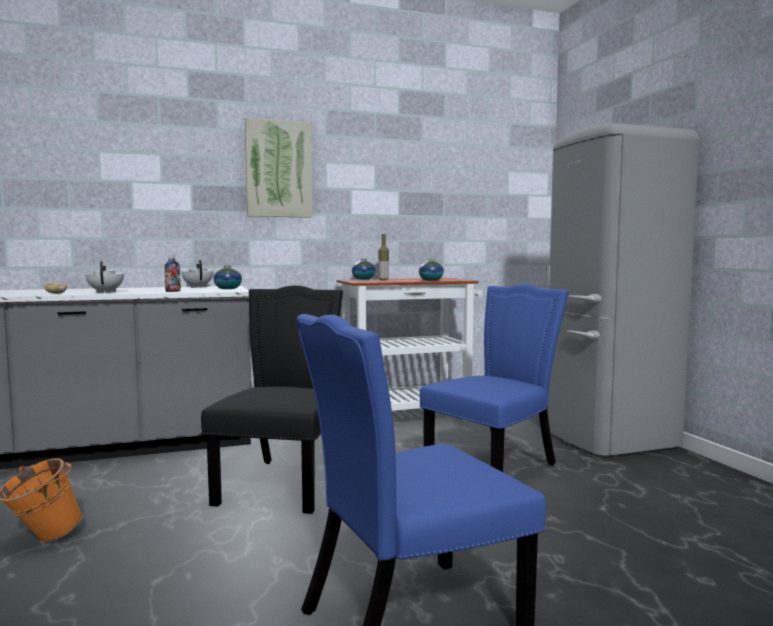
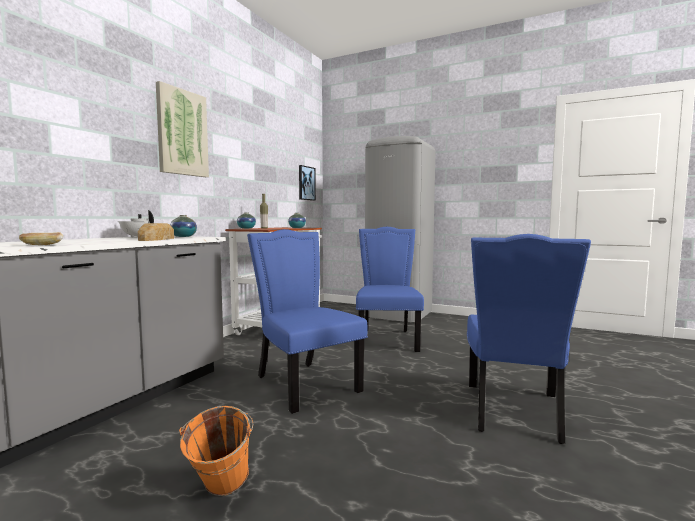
camera: 45 degrees left, 0 degrees up
white teapot [85,261,124,293] -> none
bottle [164,255,181,292] -> bread [138,223,174,241]
black chair [201,285,343,514] -> blue chair [247,229,368,414]
none -> picture [299,165,316,201]

